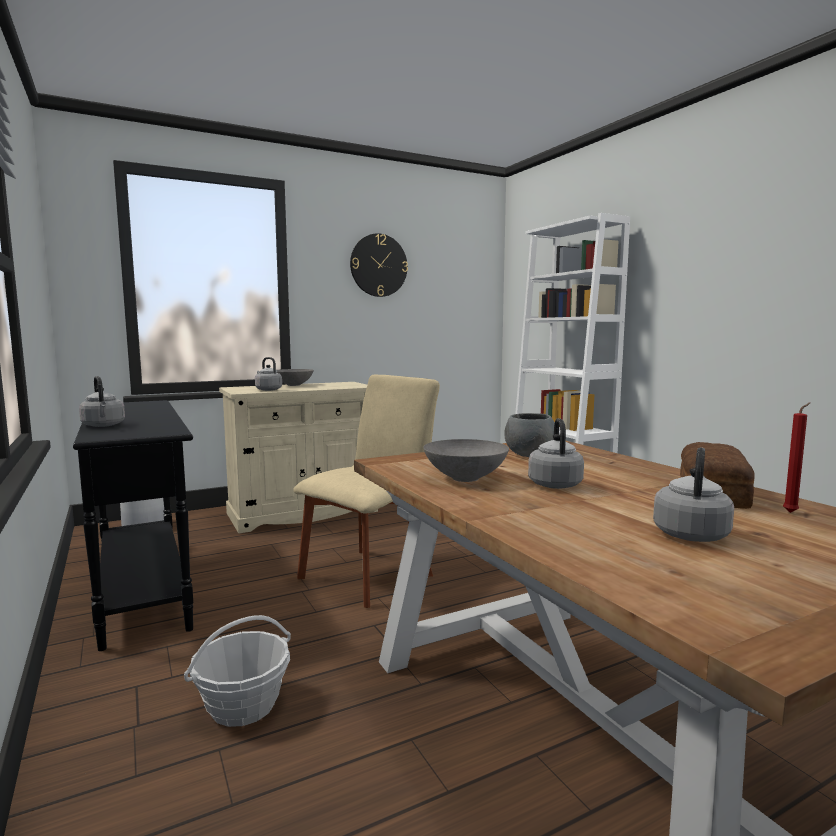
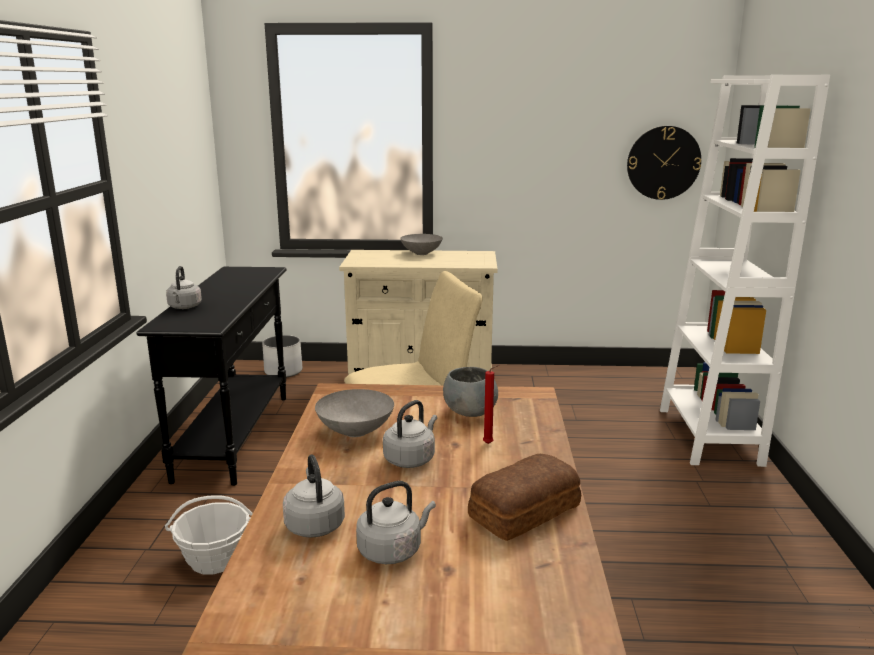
camera: 30 degrees right, 10 degrees up
grey kettle [255,357,282,391] -> grey kettle moved to [283,455,345,538]
wall clock [350,233,408,297] -> wall clock moved to [627,126,701,200]
red candle [783,402,810,513] -> red candle moved to [483,365,499,444]

